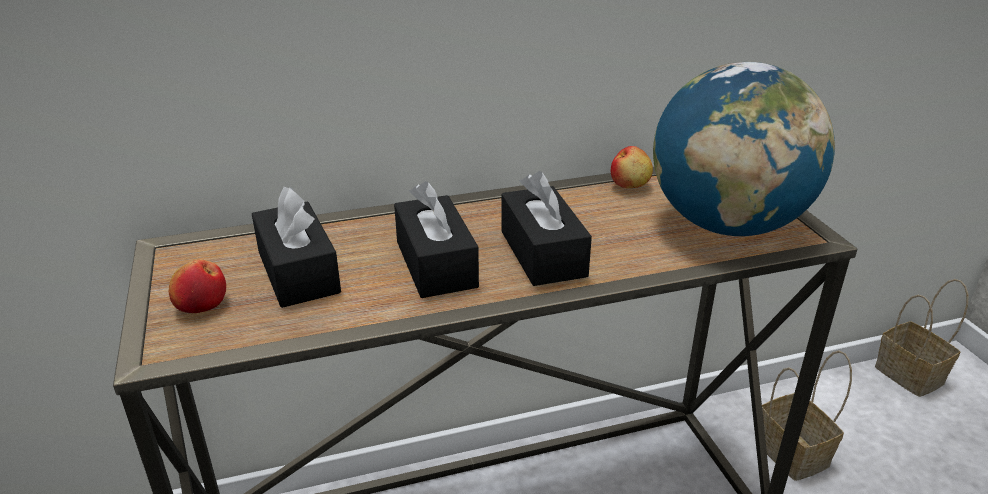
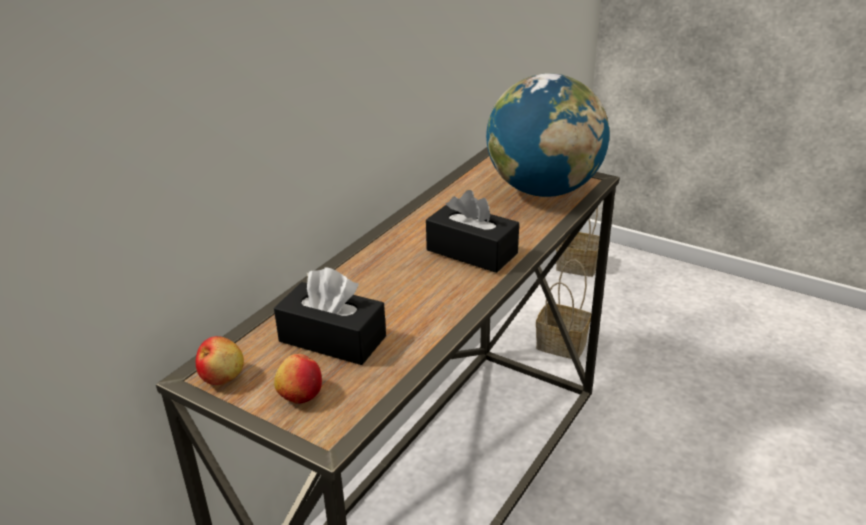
camera: 40 degrees left, 0 degrees up
black tissue box [394,181,479,298] -> none
apple [611,146,653,188] -> apple moved to [196,336,244,385]

